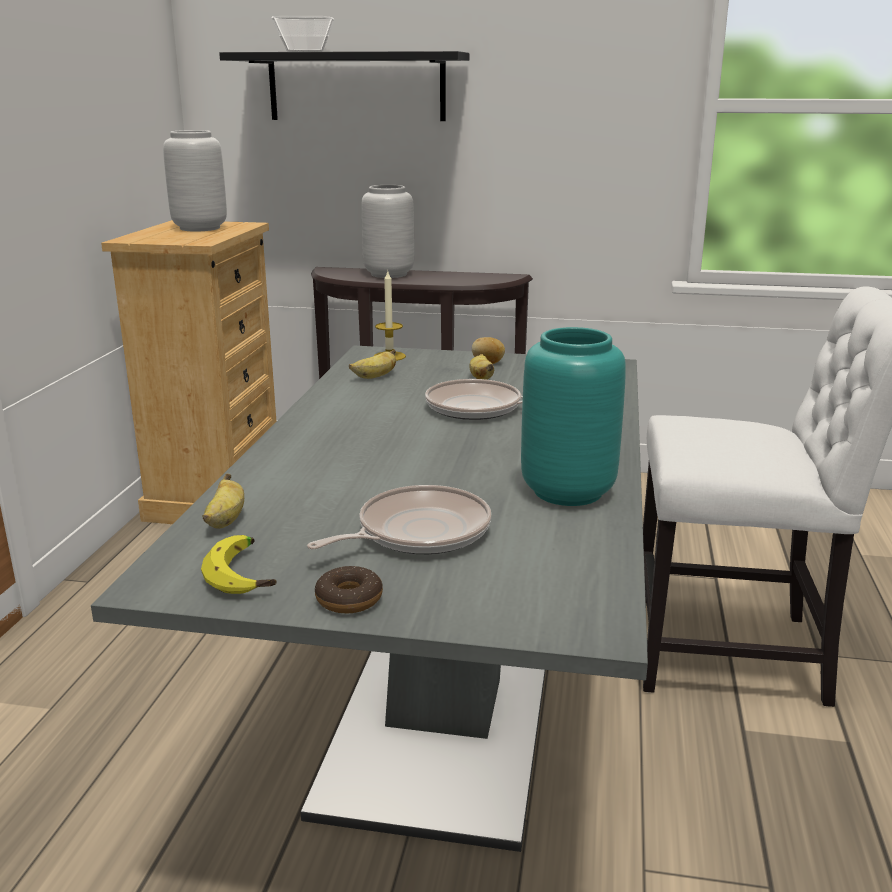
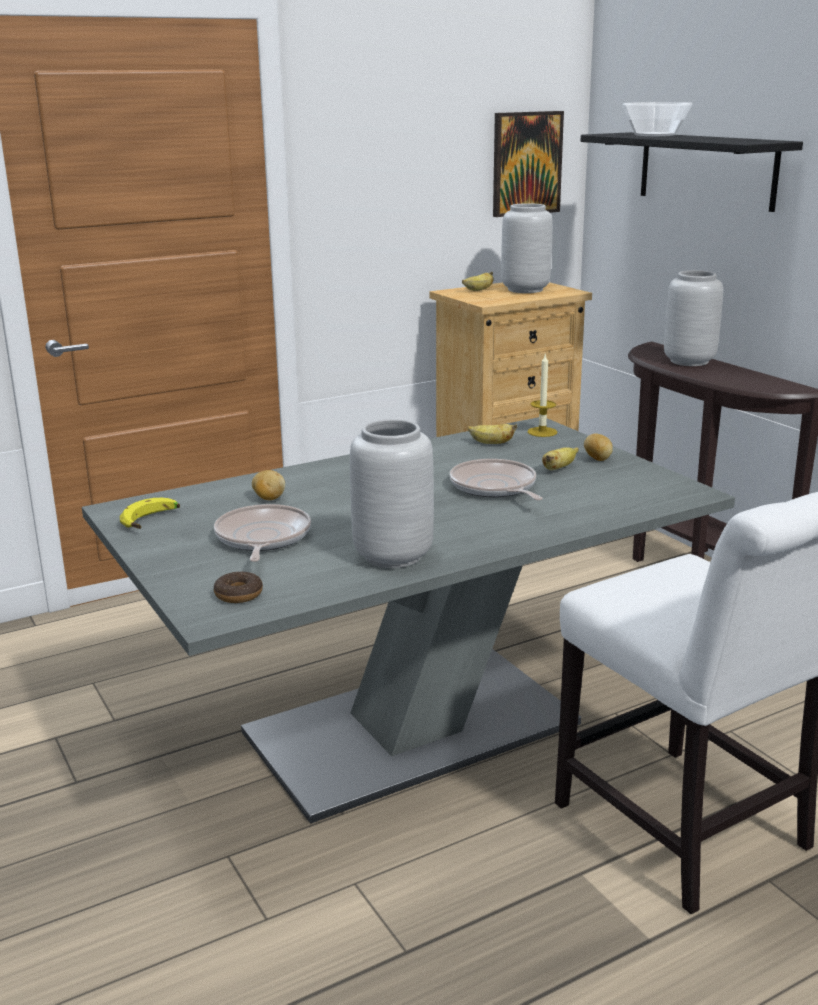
camera: 50 degrees right, 0 degrees up
banana [203,473,244,529] -> banana moved to [462,271,494,291]
frying pan [307,485,491,554] -> frying pan turned 105 degrees counterclockwise [214,504,311,562]
donut [315,566,383,613] -> donut moved to [214,571,263,603]
turquoise vase [521,327,626,506] -> grey vase [350,419,434,568]
none -> potato [252,470,285,500]
none -> picture [493,111,564,217]

